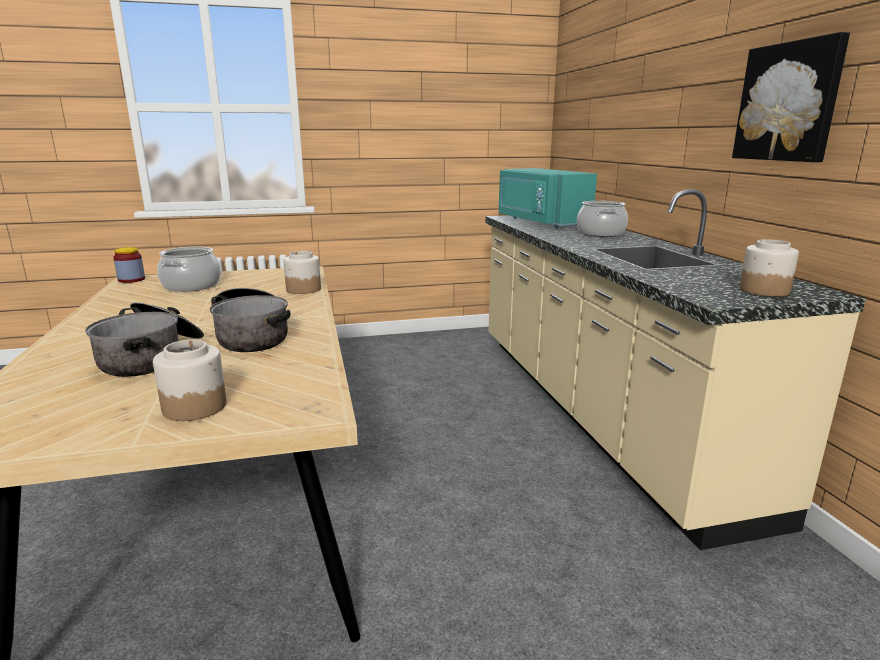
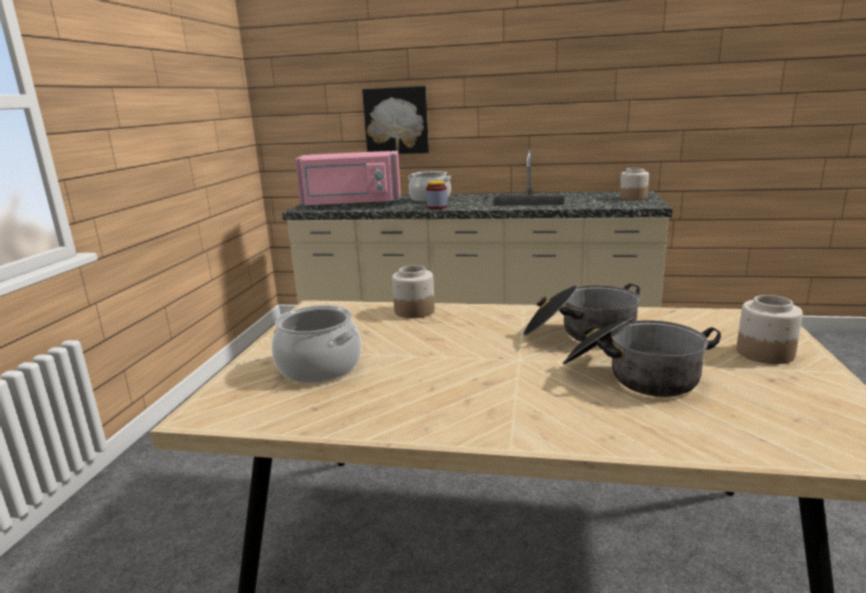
camera: 65 degrees left, 0 degrees up
jar [113,247,145,283] -> jar moved to [426,180,447,209]
turquoise microwave [499,168,597,228] -> pink microwave [295,151,401,208]
picture [732,32,850,162] -> picture moved to [362,86,429,154]

